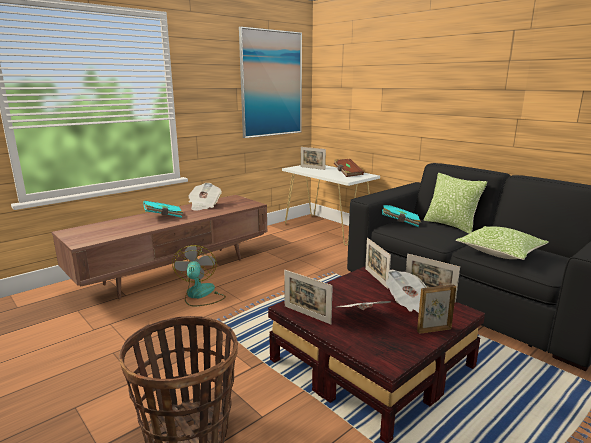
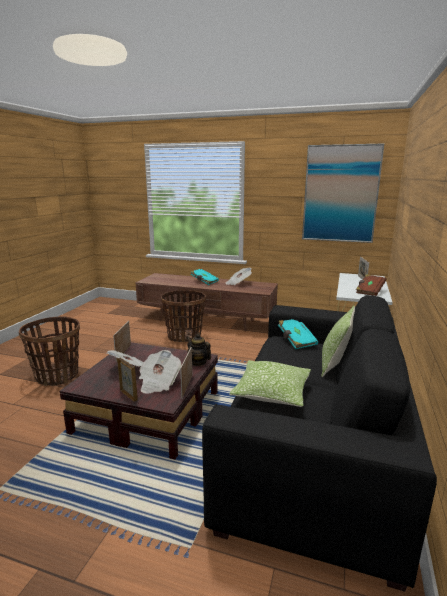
camera: 60 degrees right, 0 degrees up
fan [172,245,226,306] -> basket [161,290,206,342]
picture frame [365,238,391,289] -> teapot [187,333,211,366]

